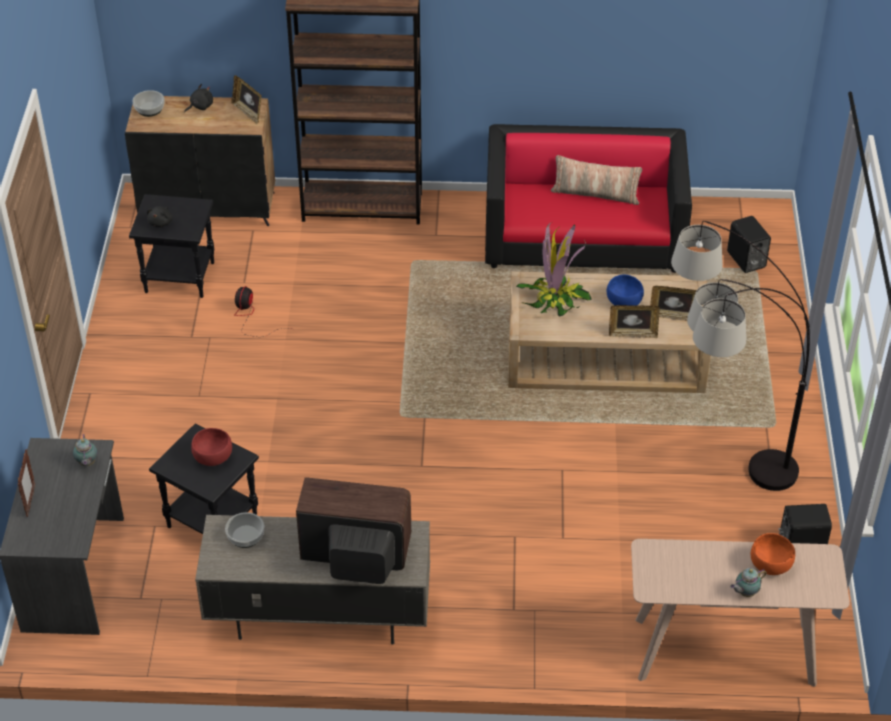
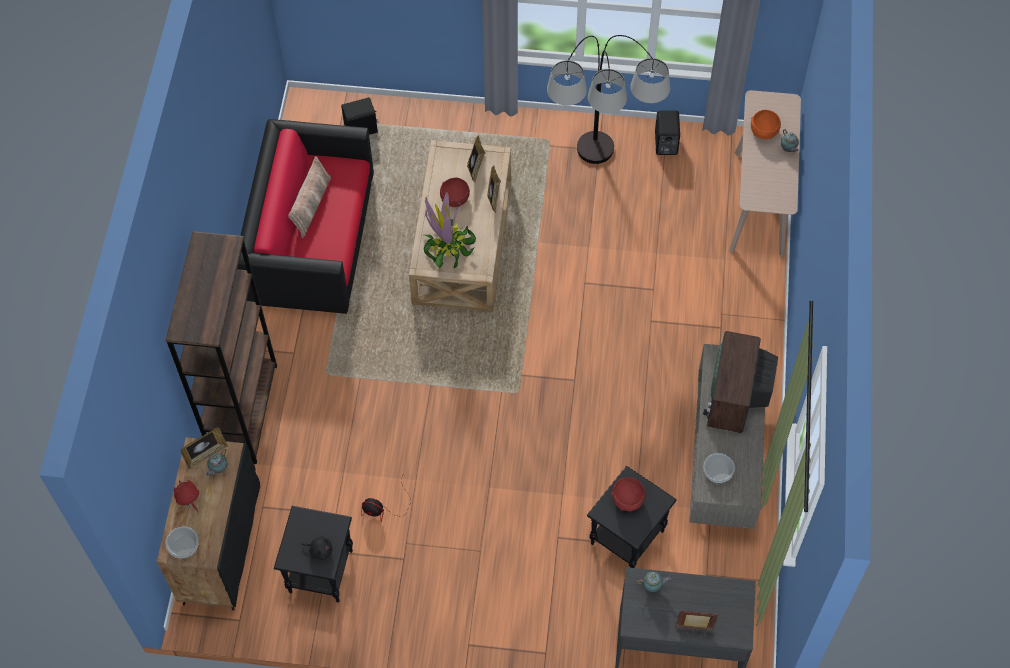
camera: 85 degrees left, 15 degrees up
black plush toy [184,84,213,113] -> red plush toy [174,480,199,512]
blue bowl [607,275,644,306] -> red bowl [440,177,470,207]
none -> teapot [206,449,228,476]

